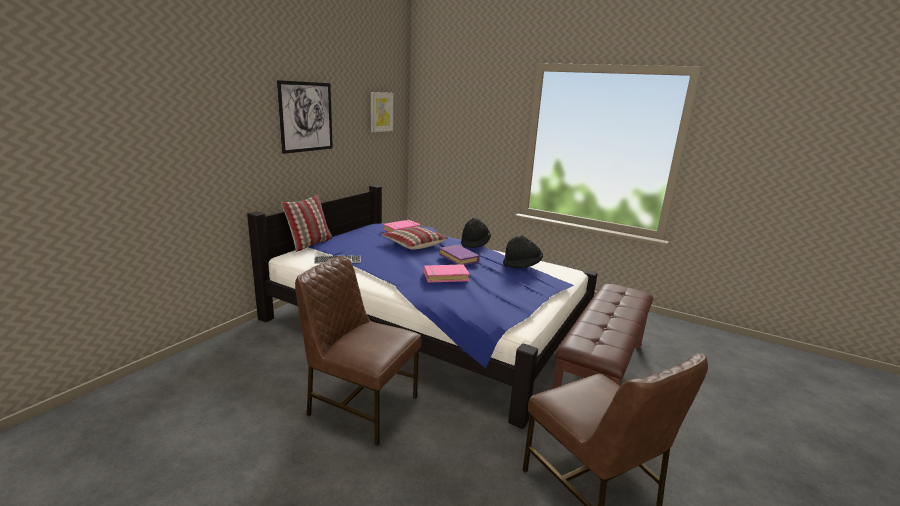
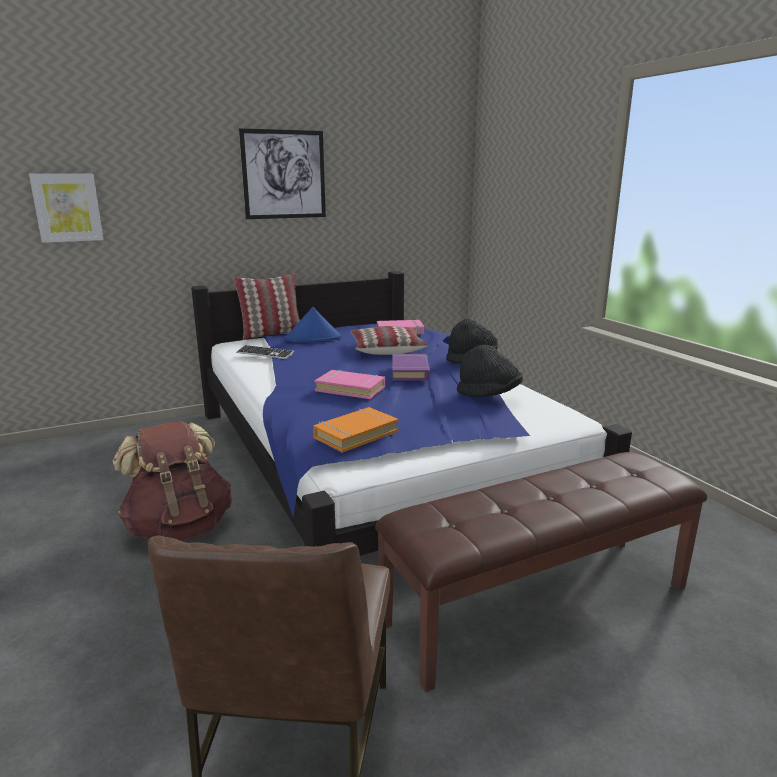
camera: 35 degrees right, 0 degrees up
brown chair [295,256,422,446] -> brown backpack [113,421,232,541]
picture [371,92,393,132] -> picture moved to [29,174,104,243]
none -> blue hat [284,307,342,342]
none -> orange book [313,407,398,453]

